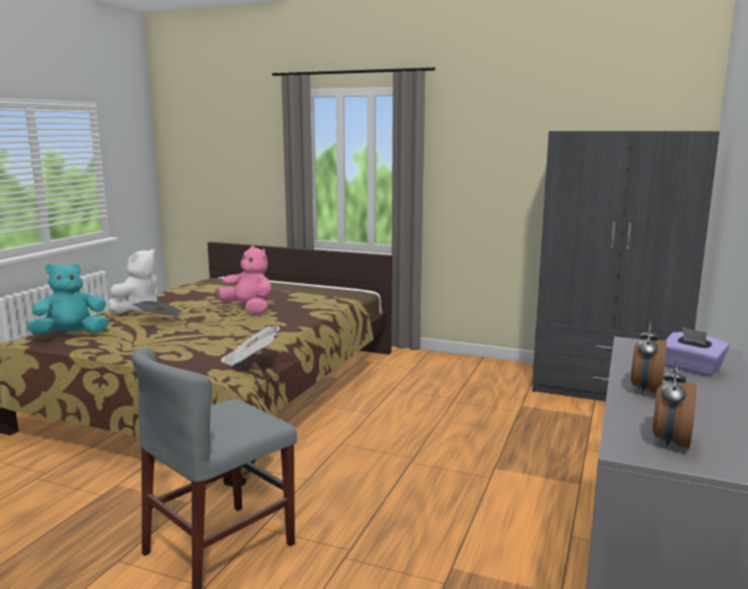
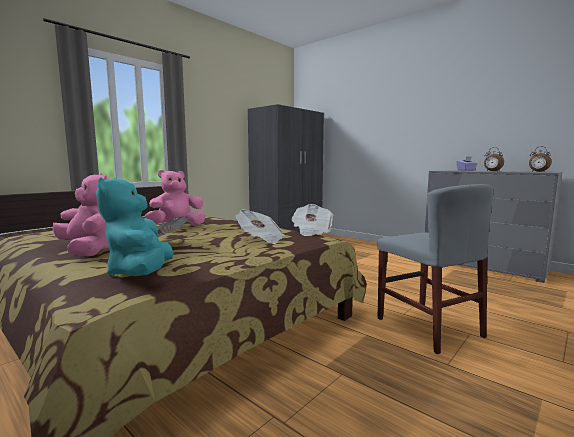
camera: 70 degrees left, 5 degrees down
white plush toy [108,249,158,314] -> pink plush toy [53,173,109,256]
none -> newspaper [235,209,285,244]

